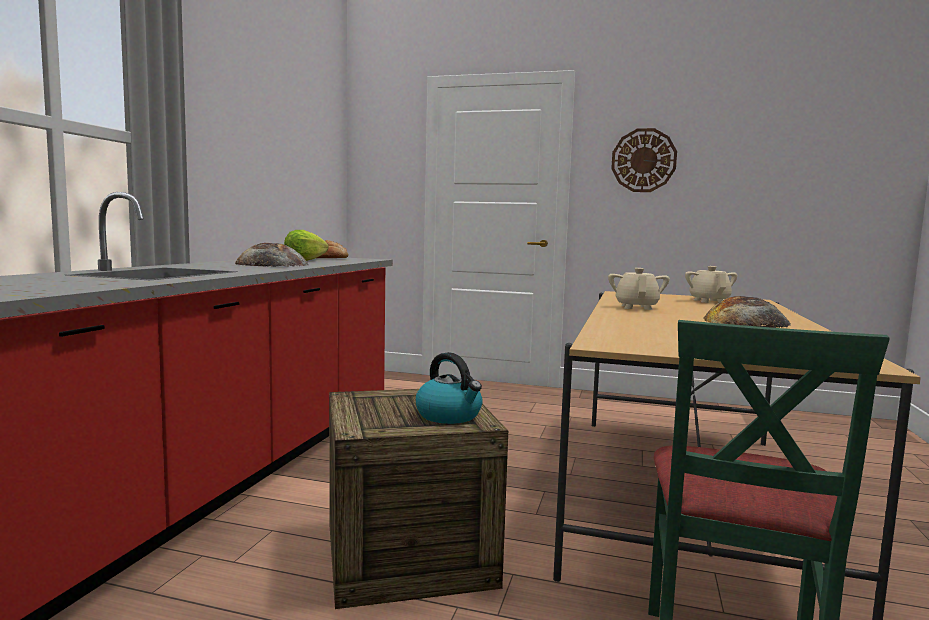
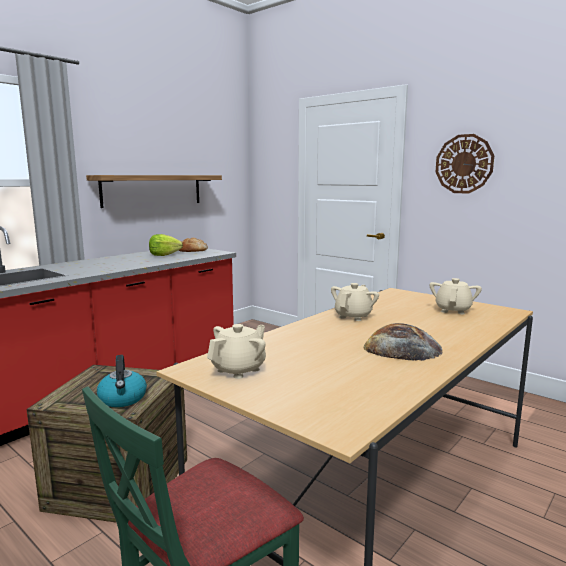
camera: 25 degrees right, 5 degrees up
bread [235,243,308,267] -> none
none -> shelf [86,175,222,208]
none -> beige teapot [207,324,266,379]

